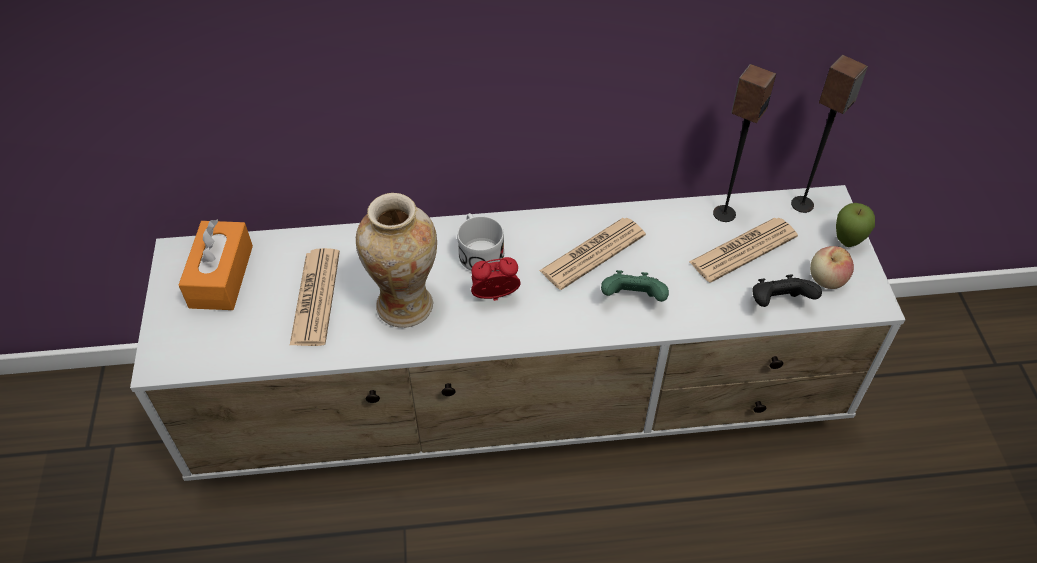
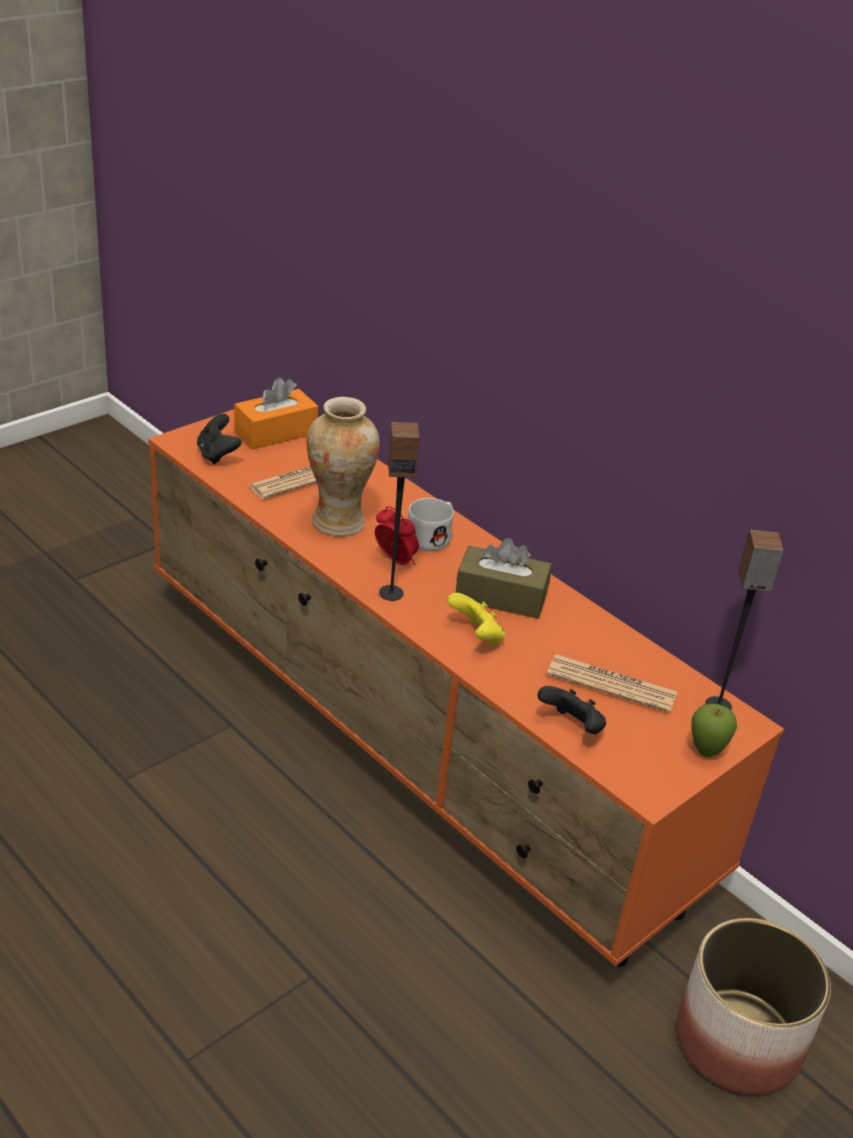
camera: 50 degrees right, 15 degrees down
white tv stand [130,185,905,481] -> orange tv stand [148,409,784,967]
newspaper [539,218,646,290] -> brown tissue box [456,538,552,619]
green game controller [601,270,669,302] -> yellow game controller [447,593,505,646]
speaker [713,64,776,222] -> speaker moved to [379,422,420,601]
apple [810,246,854,289] -> none
none -> black game controller [197,414,241,464]
none -> planter [676,918,831,1095]

